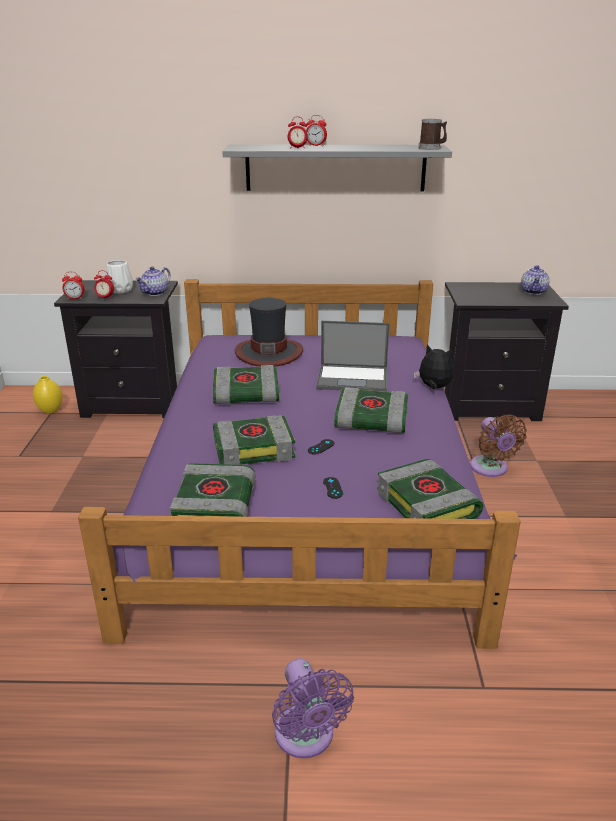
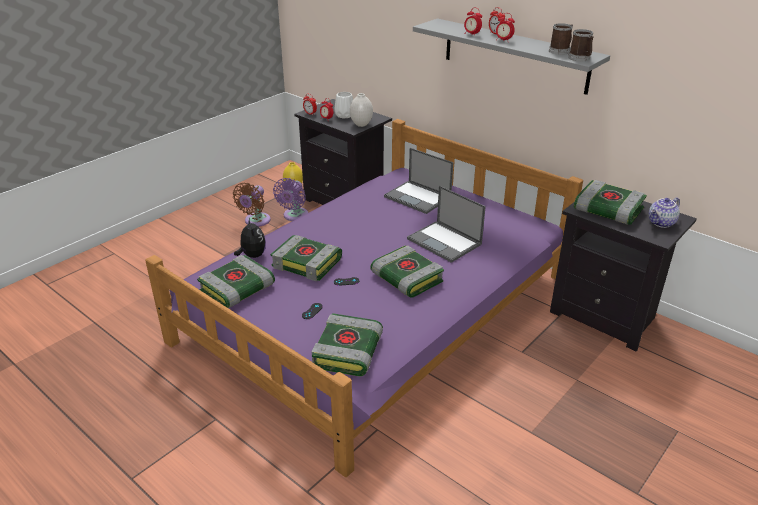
camera: 40 degrees right, 5 degrees up
teapot [135,267,171,296] -> white vase [350,93,373,127]
book [213,365,279,404] -> book moved to [574,180,647,225]
hat [235,298,303,367] -> laptop [384,148,454,214]
purple fan [272,658,354,759] -> purple fan moved to [273,178,309,221]
plush toy [414,344,454,389] -> plush toy moved to [234,217,266,258]
brown fan [470,415,527,477] -> brown fan moved to [233,183,271,227]
none -> alarm clock [496,13,515,41]
none -> mug [549,23,573,55]

